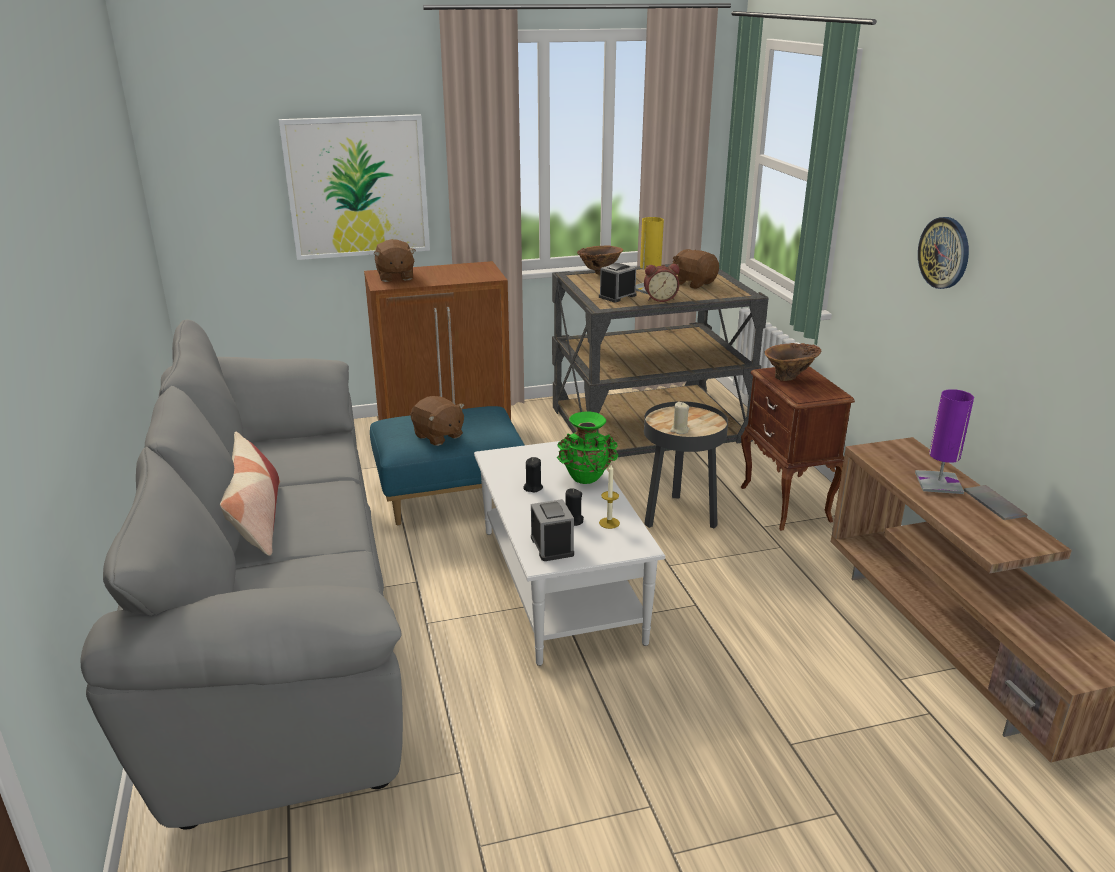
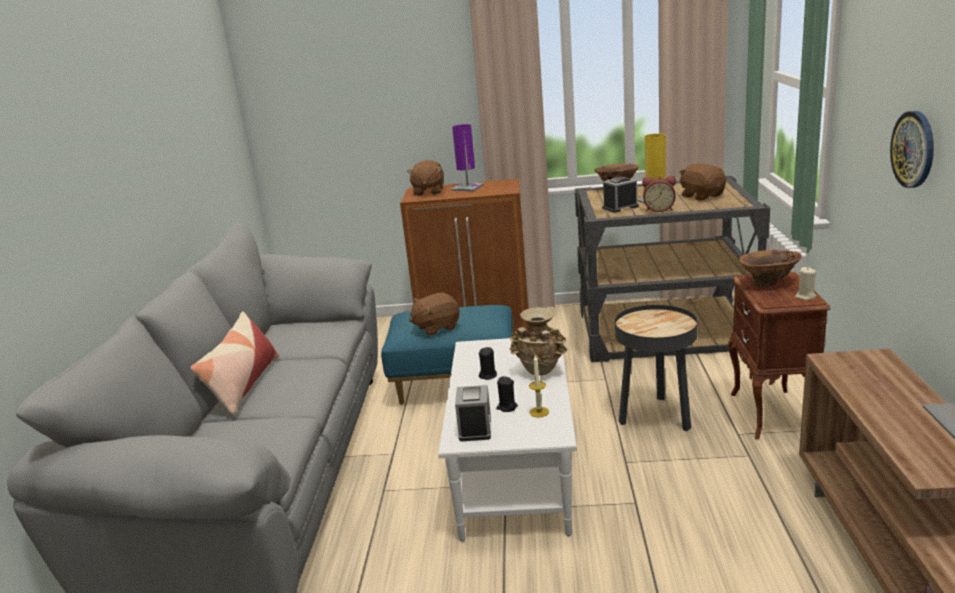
camera: 20 degrees right, 5 degrees down
picture [279,114,430,260] -> none
brown plush toy [410,396,464,446] -> brown plush toy turned 90 degrees clockwise [409,293,460,336]
green vase [557,412,618,484] -> beige vase [510,307,567,375]
beige candle [670,402,689,434] -> beige candle moved to [795,267,816,300]
purple table lamp [915,389,974,494] -> purple table lamp moved to [451,124,484,191]

